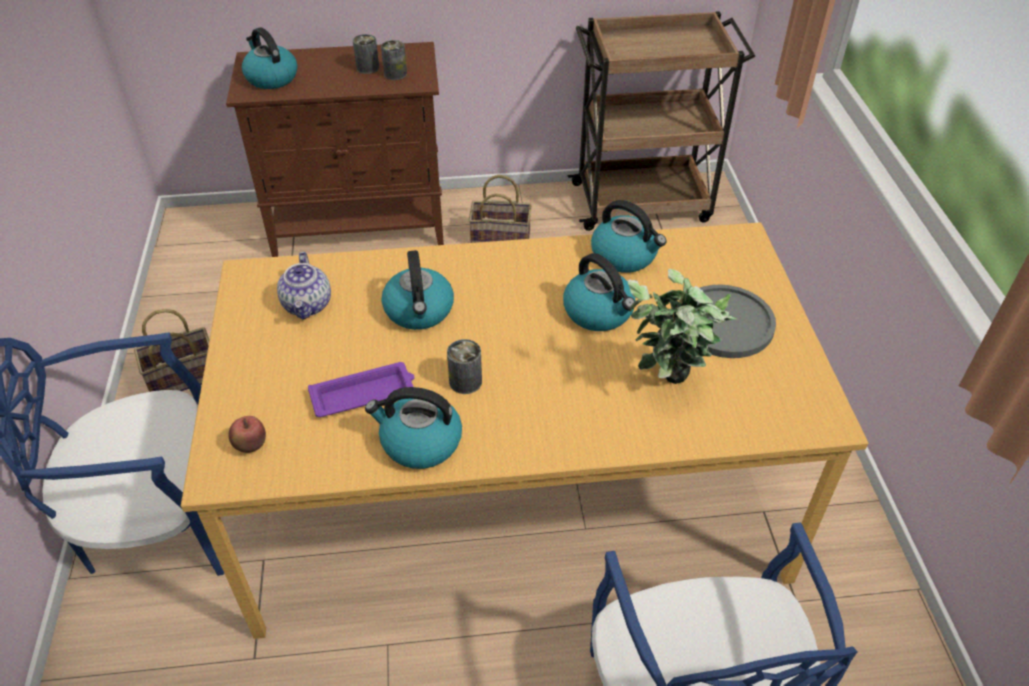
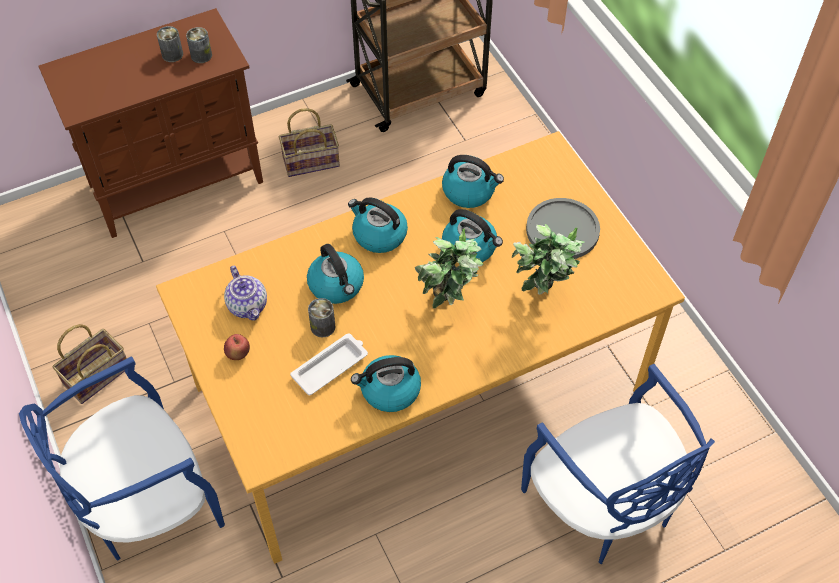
camera: 20 degrees left, 10 degrees up
apple [228,416,266,453] -> apple moved to [224,334,250,360]
kettle [242,27,298,89] -> kettle moved to [348,197,408,253]
purple tray [308,362,414,417] -> white tray [290,333,368,395]
can [447,339,482,394] -> can moved to [308,298,335,337]
none -> potted plant [415,229,483,309]

